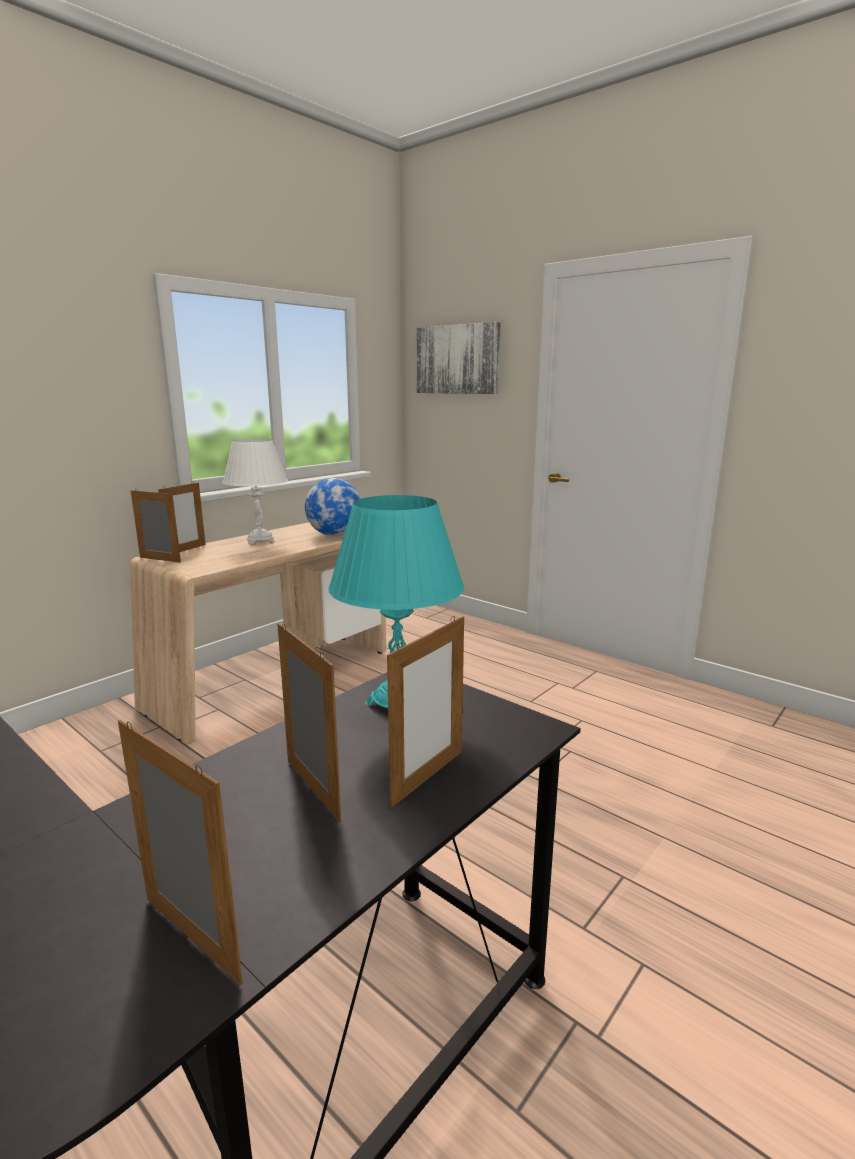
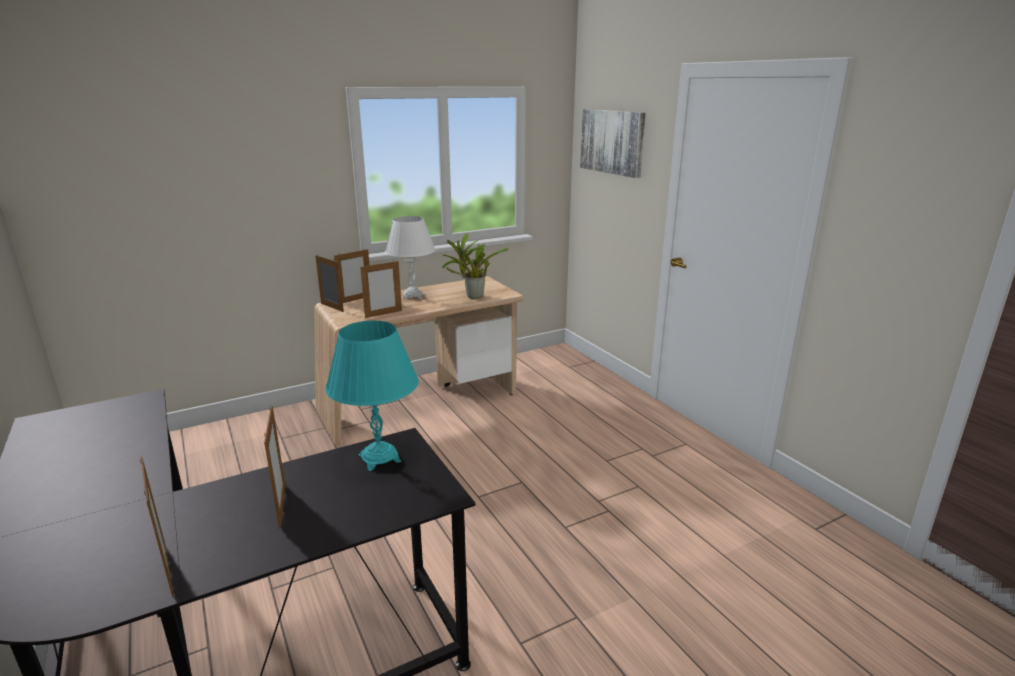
camera: 20 degrees right, 5 degrees up
globe [305,478,361,536] -> potted plant [442,233,509,299]
picture frame [387,616,464,808] -> picture frame moved to [360,260,402,318]

